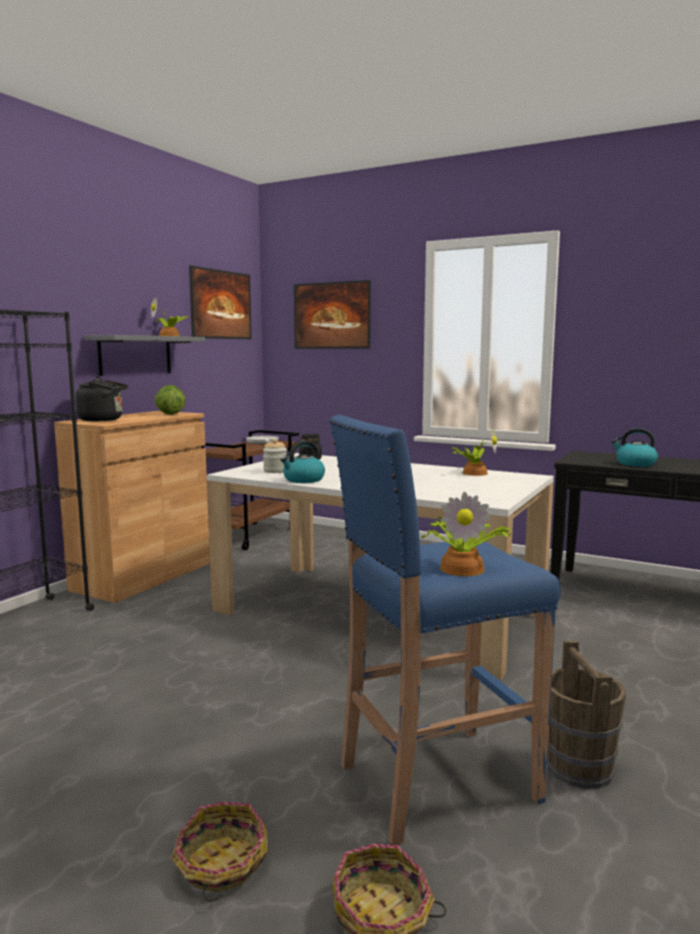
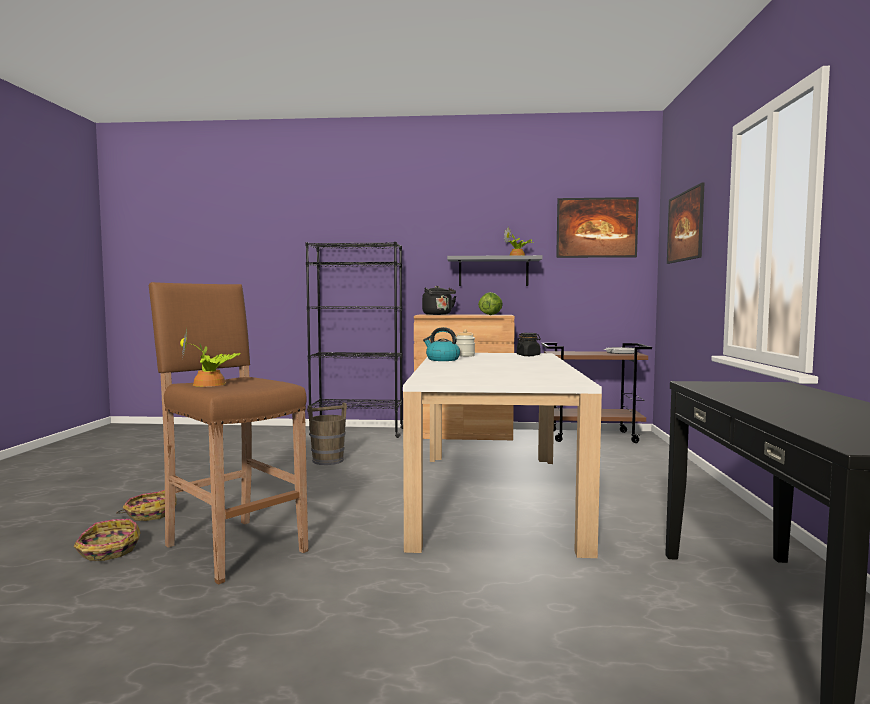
camera: 65 degrees right, 5 degrees down
blue stool [329,415,561,845] -> brown stool [149,282,308,585]
potted plant [452,428,497,476] -> none
brown bucket [547,641,626,789] -> brown bucket moved to [307,402,347,465]
kettle [612,428,658,467] -> none

